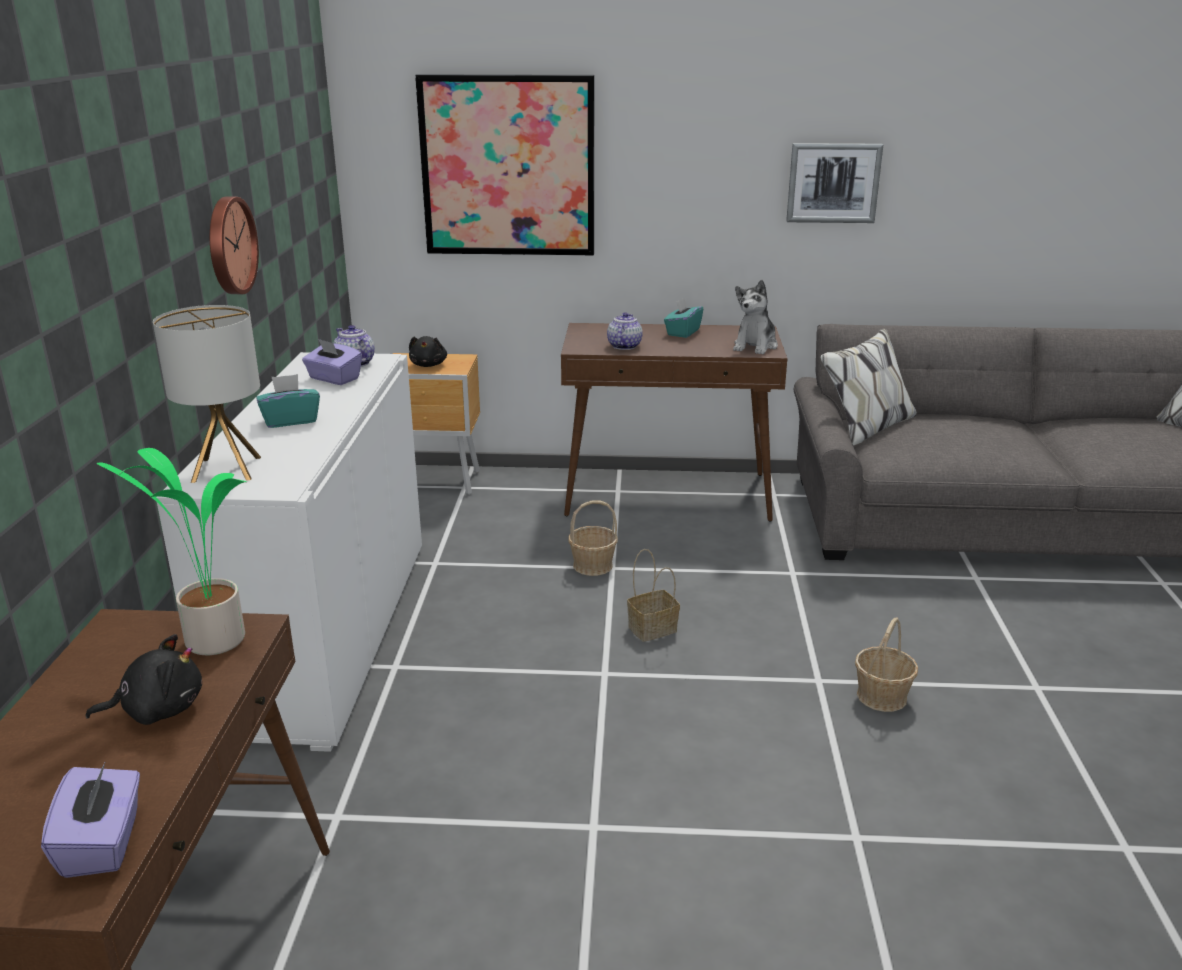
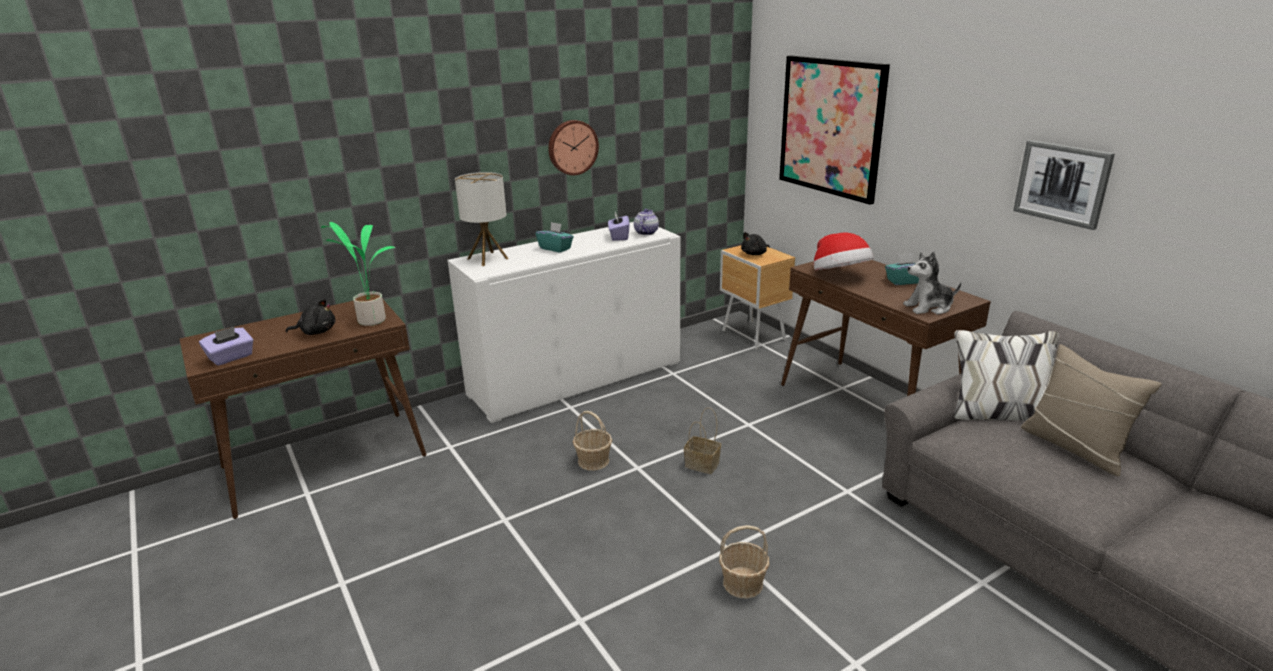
camera: 55 degrees right, 0 degrees up
black plush toy [85,634,202,725] -> black plush toy turned 45 degrees counterclockwise [286,299,336,335]
basket [568,500,618,576] -> basket moved to [573,411,612,471]
teapot [607,312,643,350] -> hat [813,233,873,270]
none -> beige pillow [1021,344,1162,476]

